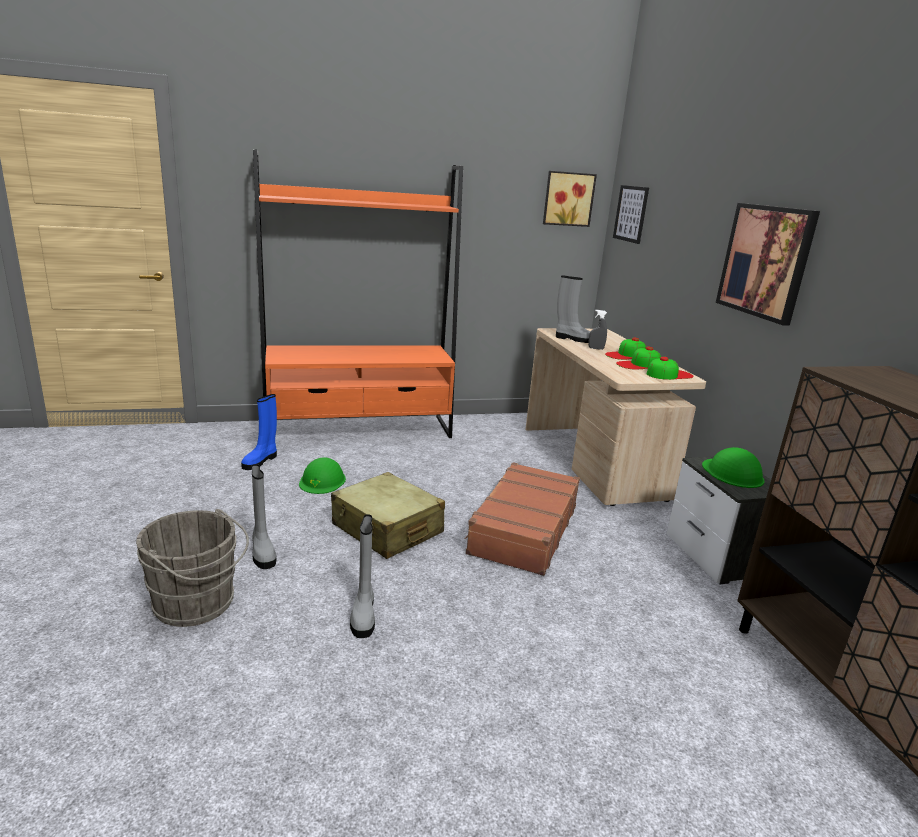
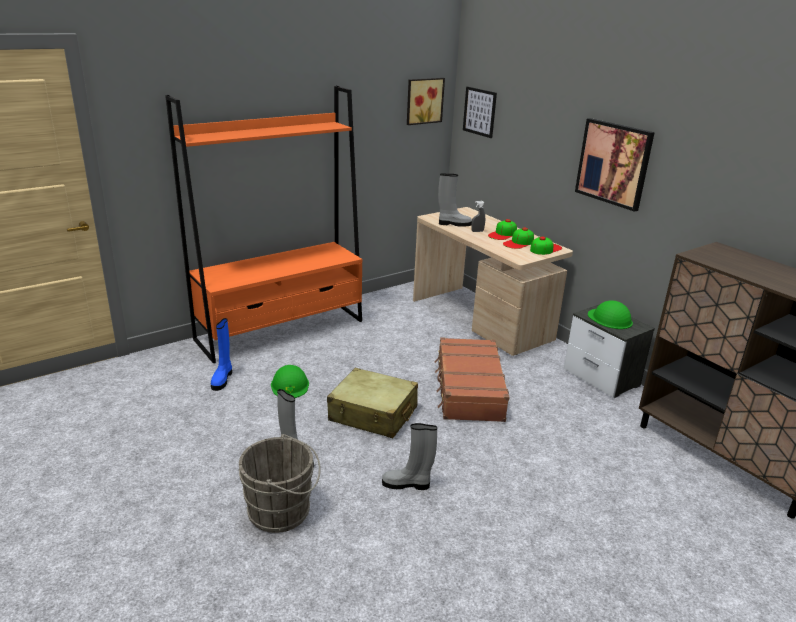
camera: 20 degrees left, 5 degrees up
grey boot [350,514,375,638] -> grey boot turned 120 degrees clockwise [382,423,437,490]

